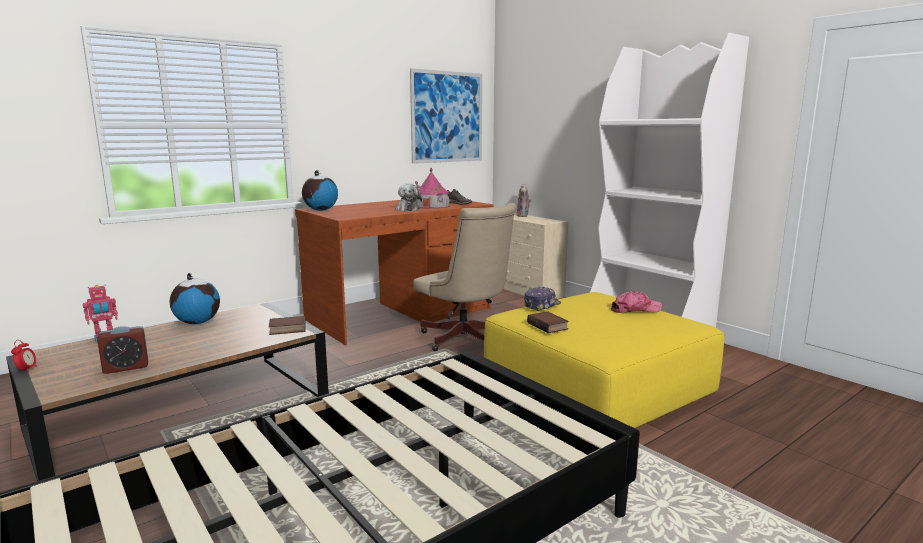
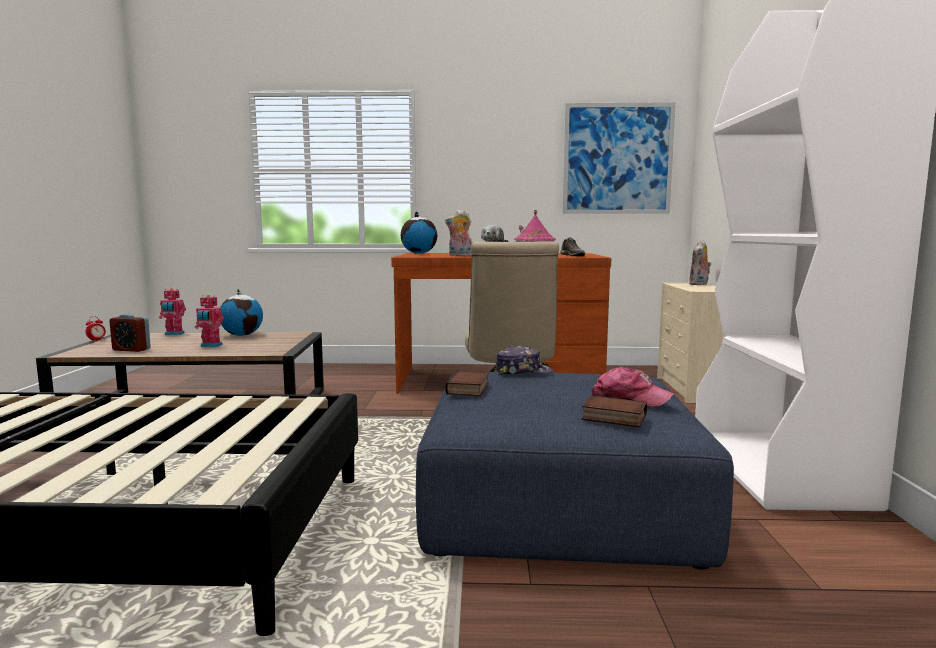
camera: 40 degrees right, 5 degrees down
book [269,316,306,335] -> book moved to [582,396,647,428]
yellow ottoman [484,292,724,428] -> blue ottoman [416,372,734,570]
none -> toy robot [195,295,224,347]
none -> plush toy [445,210,472,256]

